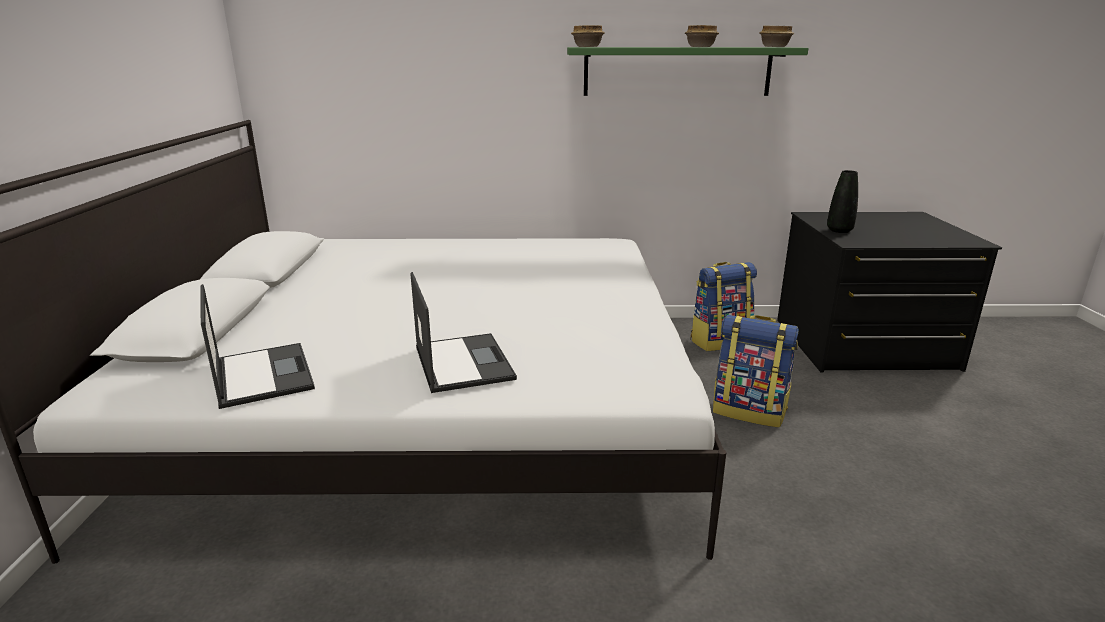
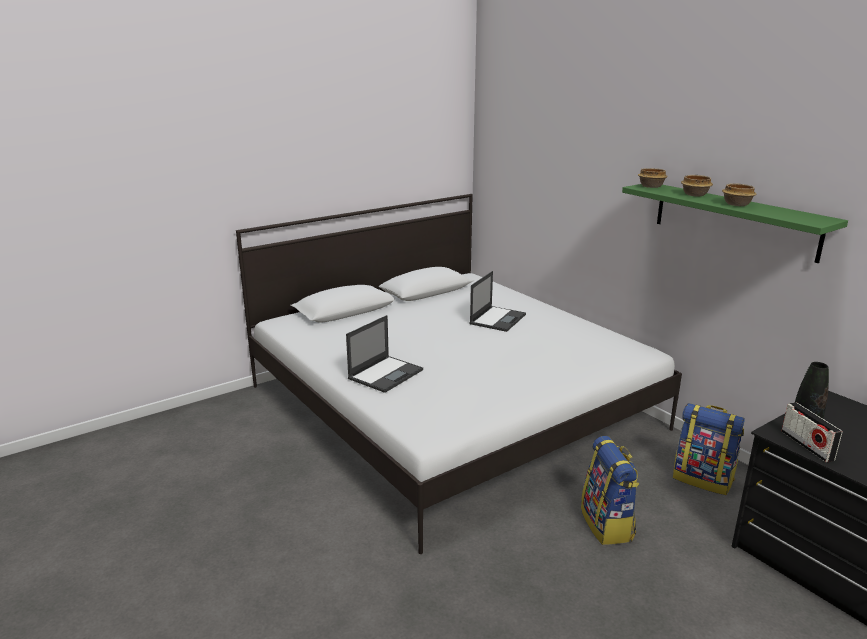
camera: 55 degrees right, 0 degrees up
laptop [200,284,315,409] -> laptop moved to [469,271,526,332]
bowl [759,26,794,47] -> bowl moved to [681,175,713,196]
none -> radio [781,402,843,462]

